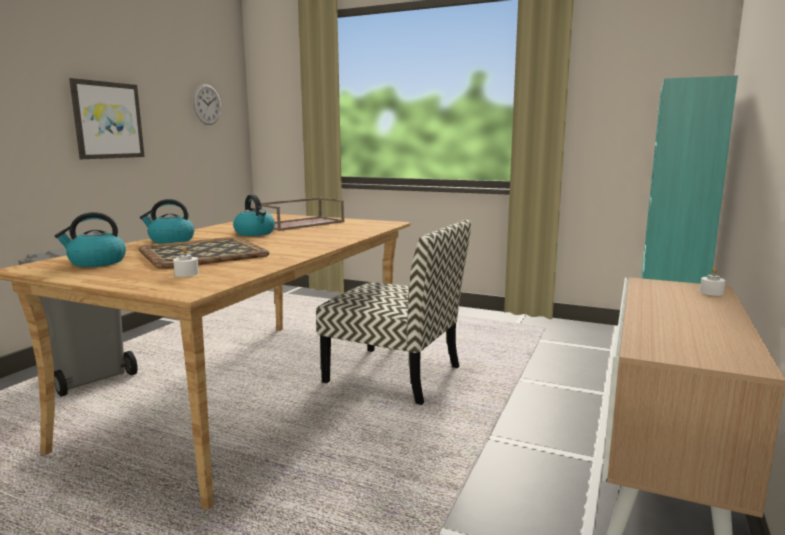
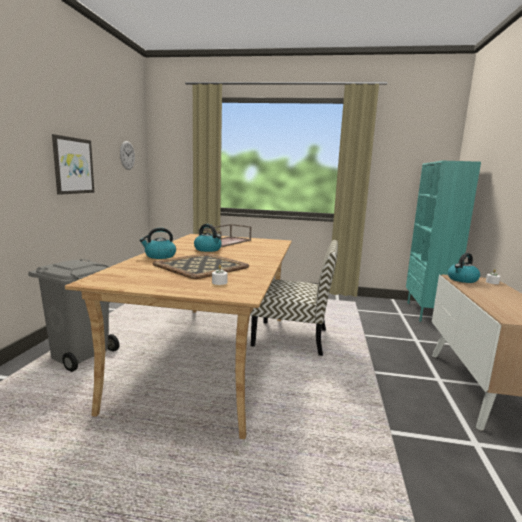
camera: 15 degrees left, 0 degrees up
kettle [55,212,126,267] -> kettle moved to [448,253,480,283]

